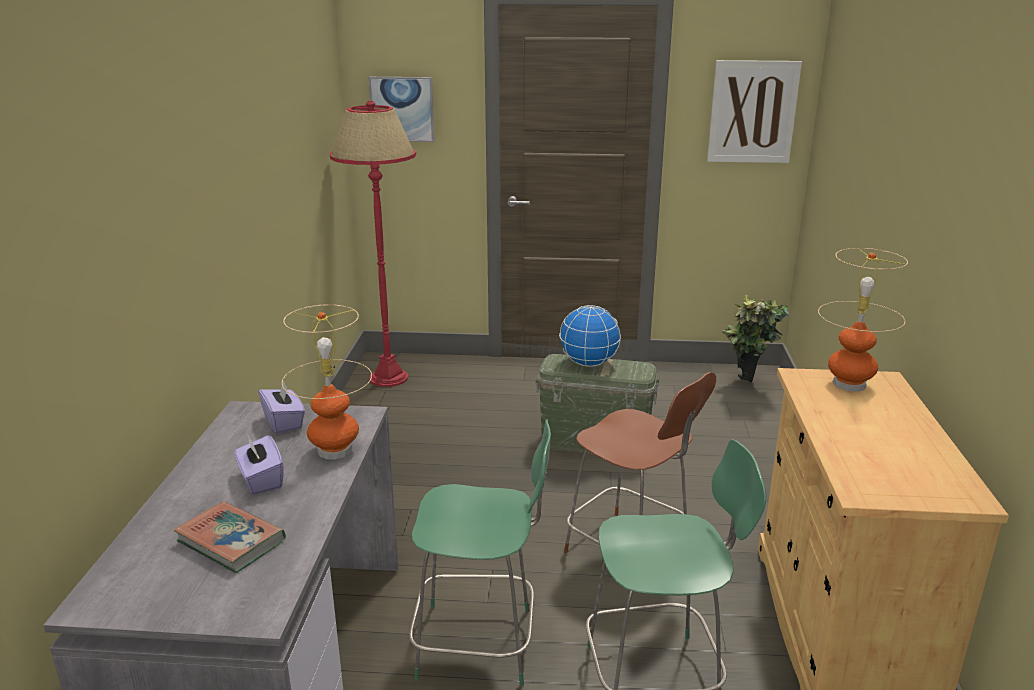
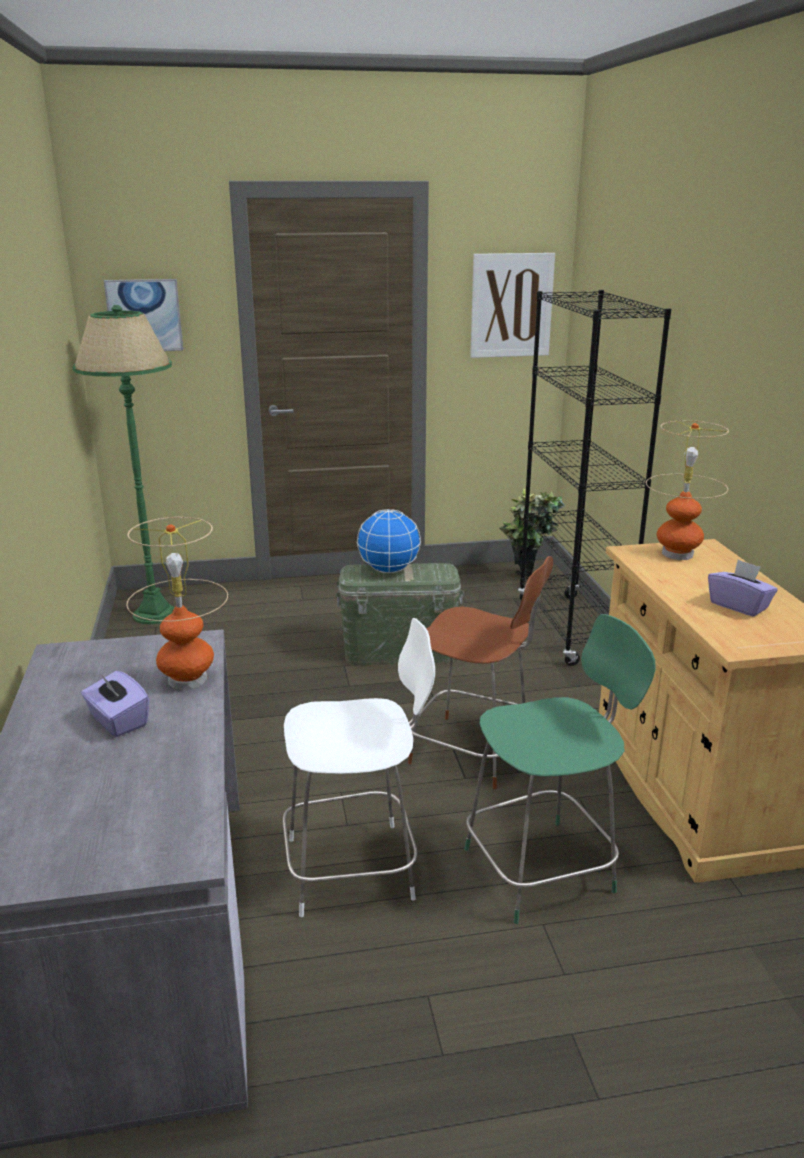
camera: 15 degrees left, 0 degrees up
book [174,501,286,573] -> none
purple tissue box [258,381,305,434] -> purple tissue box moved to [708,559,778,617]
red floor lamp [330,100,416,387] -> green floor lamp [72,305,175,624]
green chair [409,420,551,686] -> white chair [282,618,435,917]
none -> black bookcase [518,290,671,666]

